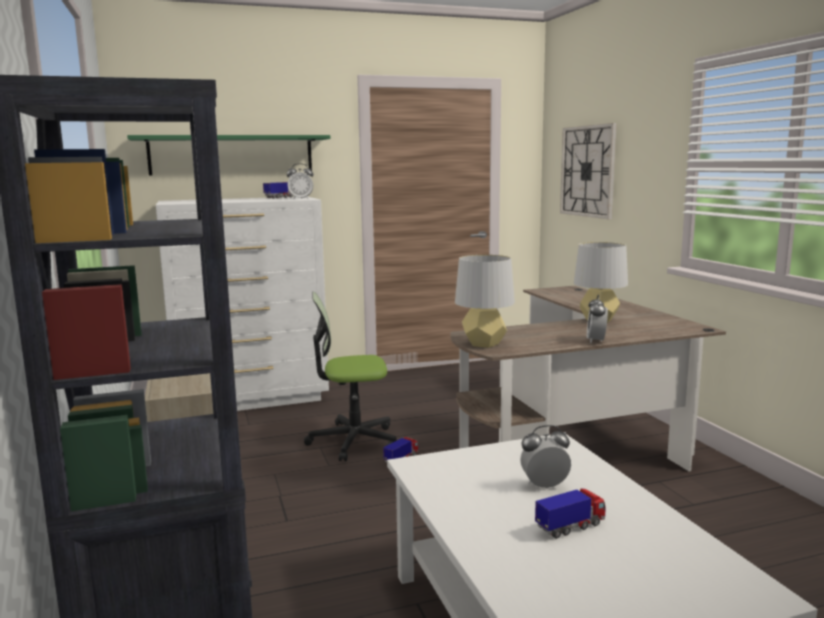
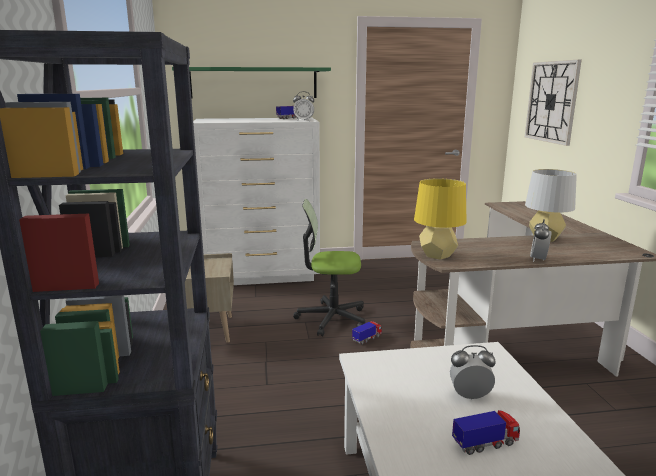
camera: 10 degrees right, 5 degrees up
grey table lamp [455,255,515,348] -> yellow table lamp [414,178,467,260]

